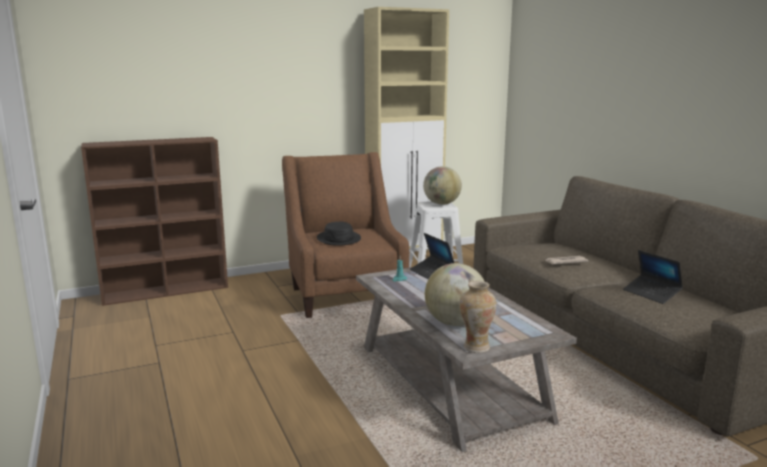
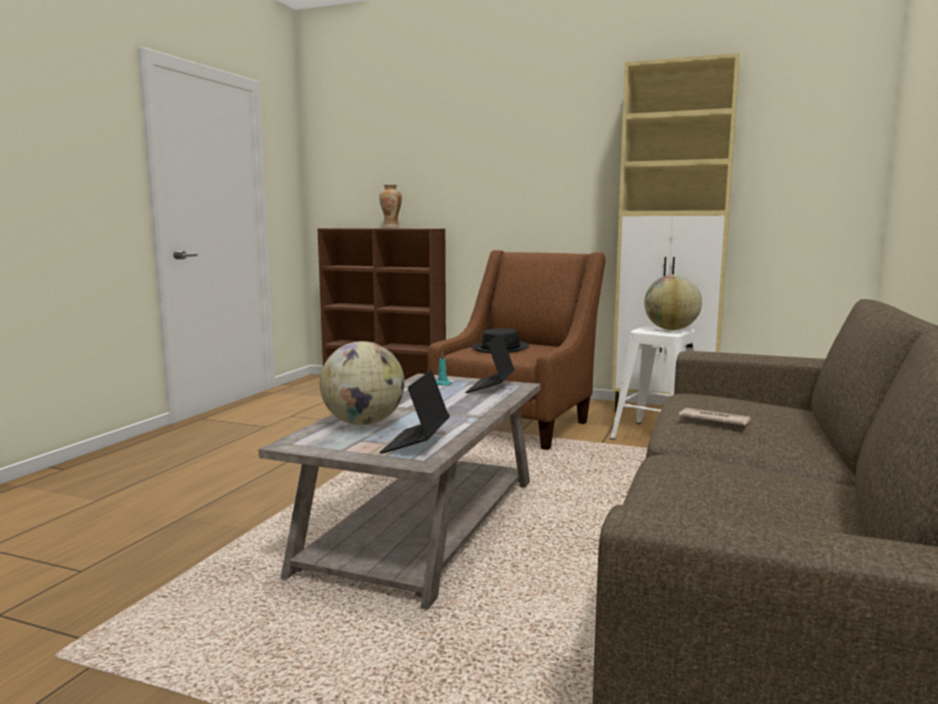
camera: 45 degrees right, 5 degrees down
vase [460,281,496,353] -> vase moved to [379,185,402,228]
laptop [623,250,683,304] -> laptop moved to [380,370,449,453]

